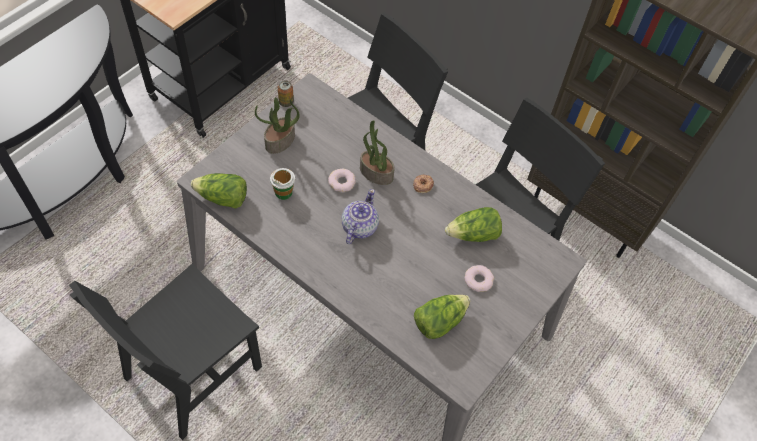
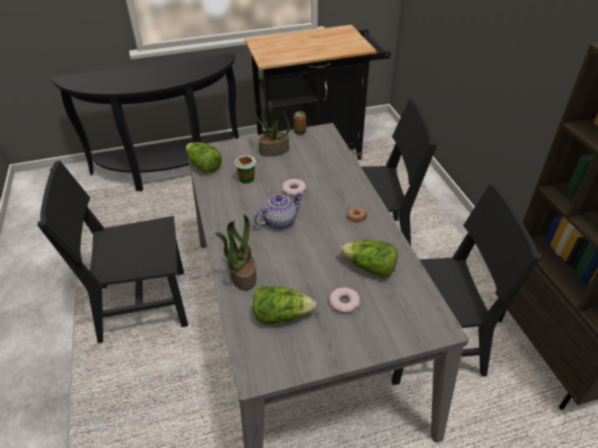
camera: 40 degrees right, 15 degrees down
potted plant [360,120,395,185] -> potted plant moved to [215,215,257,291]

